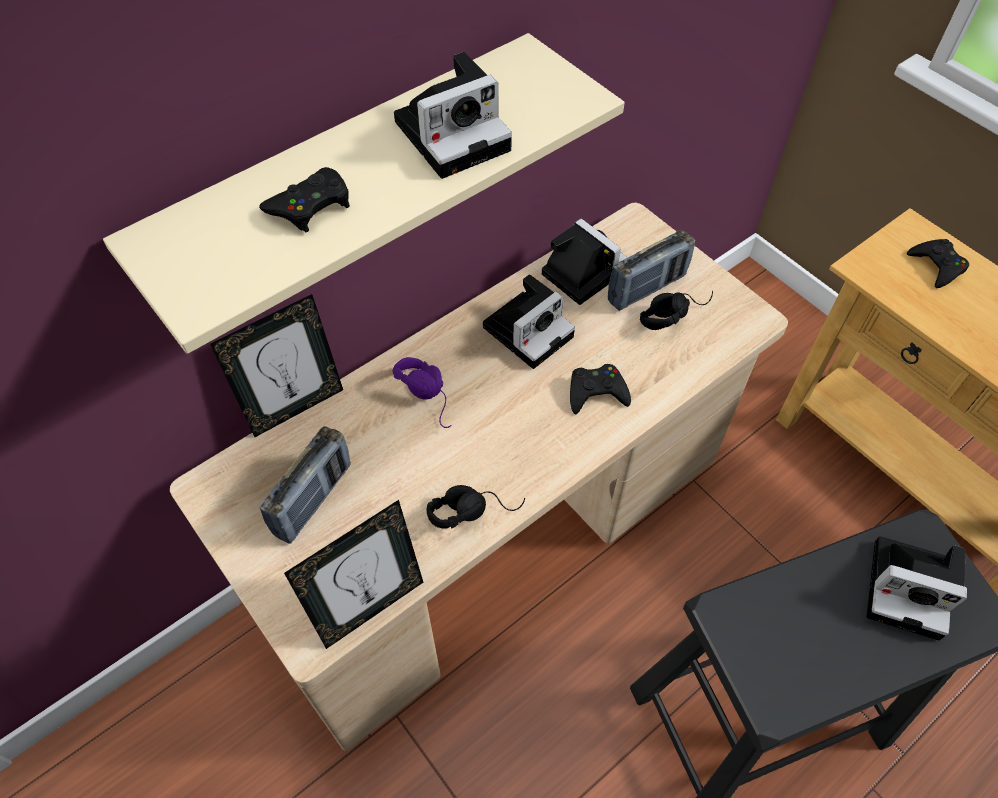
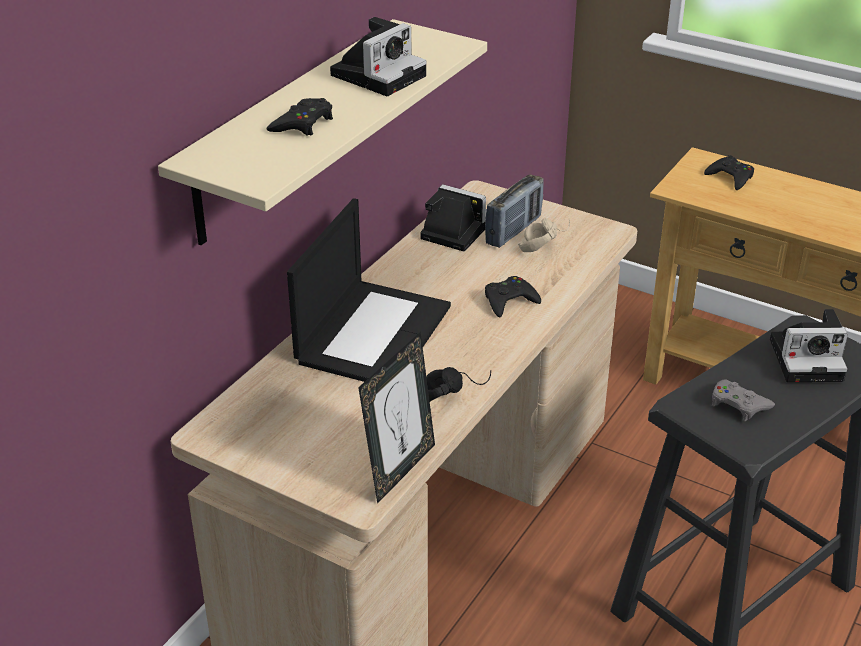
camera: 20 degrees left, 20 degrees down
picture frame [210,294,343,437] -> none
radio [260,426,351,544] -> none
purple headphones [392,357,452,428] -> laptop [287,198,451,382]
camera [483,274,575,369] -> none
black headphones [640,291,713,330] -> beige headphones [518,218,570,252]
none -> grey game controller [712,380,775,421]

